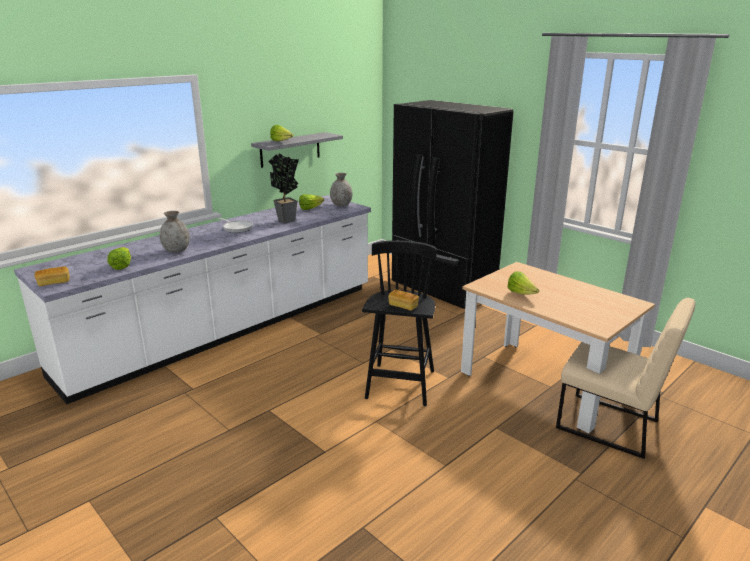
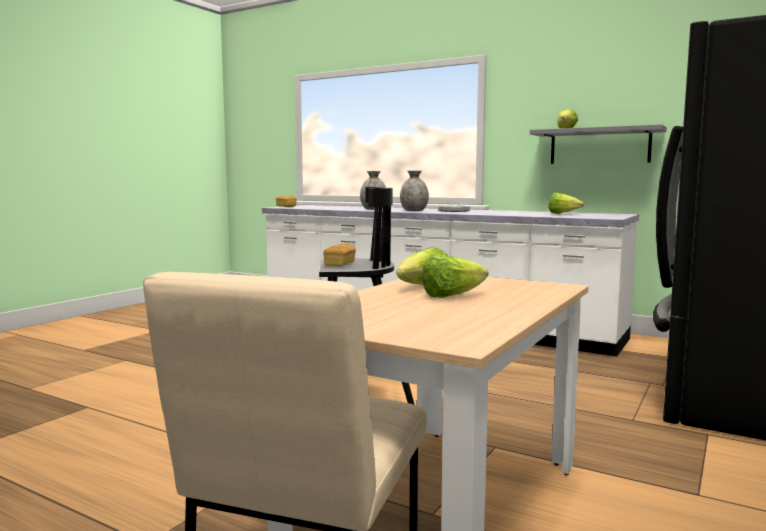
camera: 75 degrees right, 15 degrees down
lettuce [107,247,131,270] -> lettuce moved to [422,254,489,298]
potted plant [269,154,299,223] -> none
grey vase [330,173,353,206] -> grey vase moved to [400,171,429,211]

